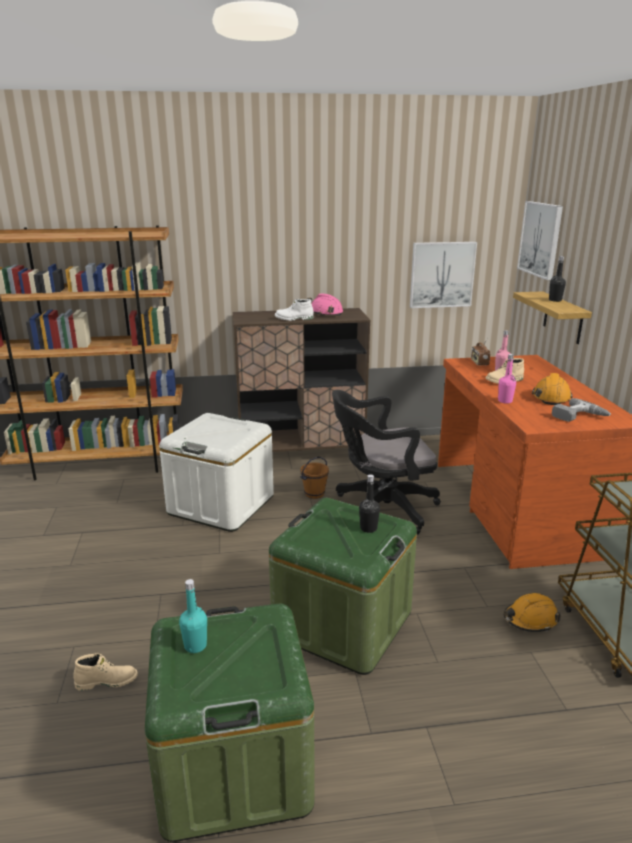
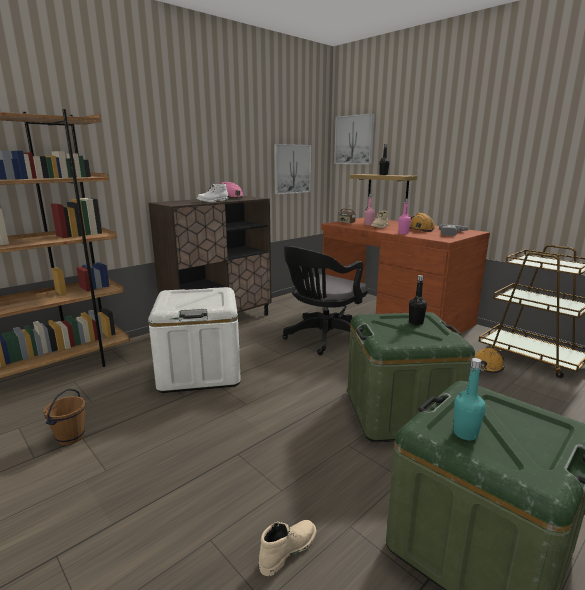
camera: 35 degrees left, 5 degrees down
brown bucket [300,457,329,499] -> brown bucket moved to [43,389,86,445]

